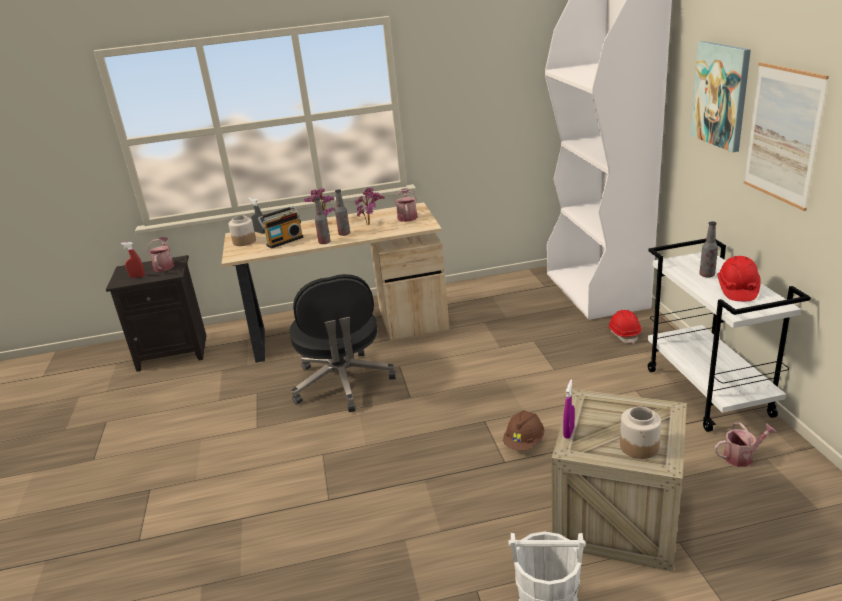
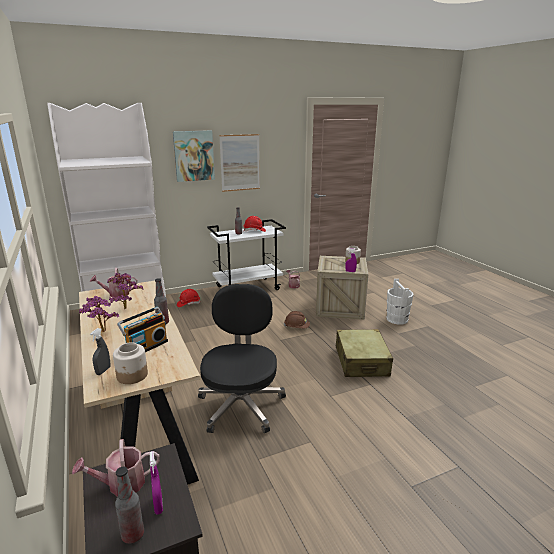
camera: 105 degrees left, 5 degrees down
red spray bottle [121,242,145,278] -> purple spray bottle [150,451,163,515]
radio [258,206,304,249] -> radio turned 90 degrees clockwise [117,307,168,352]
black office chair [290,274,396,412] -> black office chair turned 60 degrees counterclockwise [198,284,286,433]
bottle [335,189,350,236] -> bottle moved to [115,466,144,544]
none -> beige suitcase [336,329,393,377]

